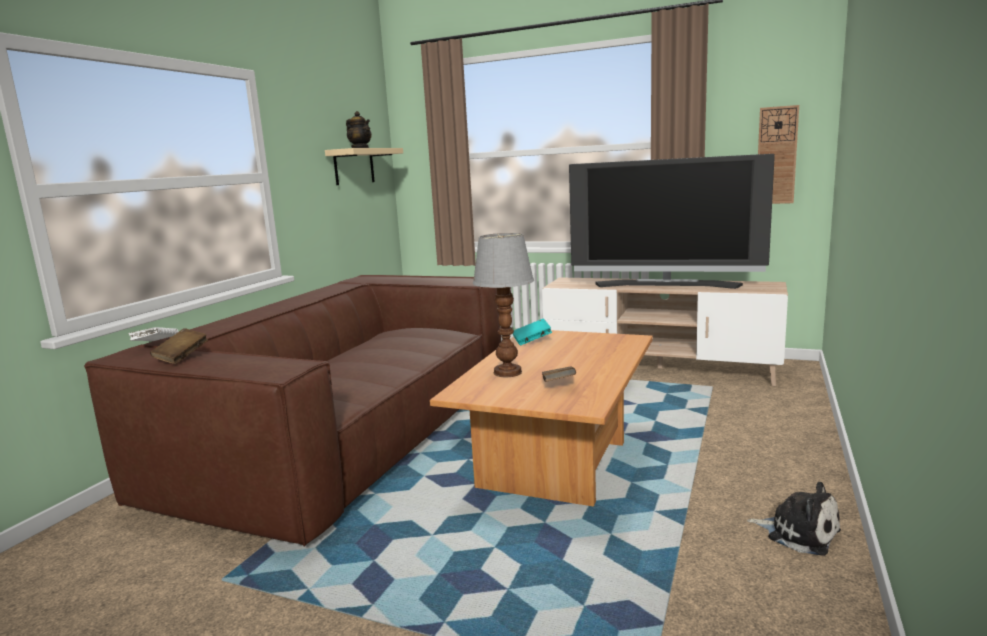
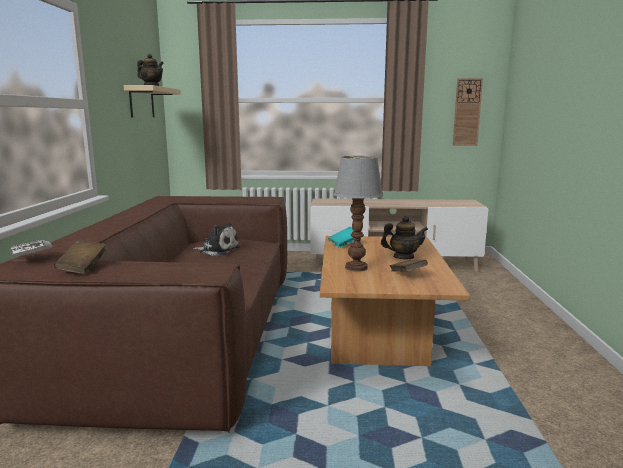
camera: 20 degrees left, 0 degrees up
television [569,154,775,289] -> none
plush toy [747,482,841,556] -> plush toy moved to [193,223,240,256]
none -> teapot [381,216,428,259]

